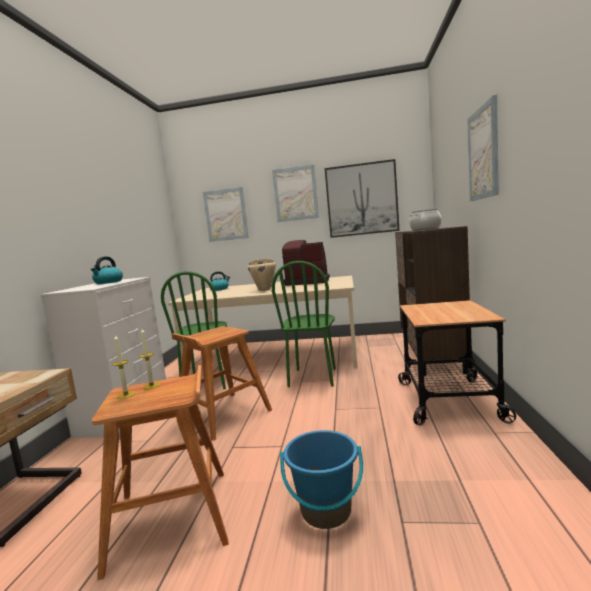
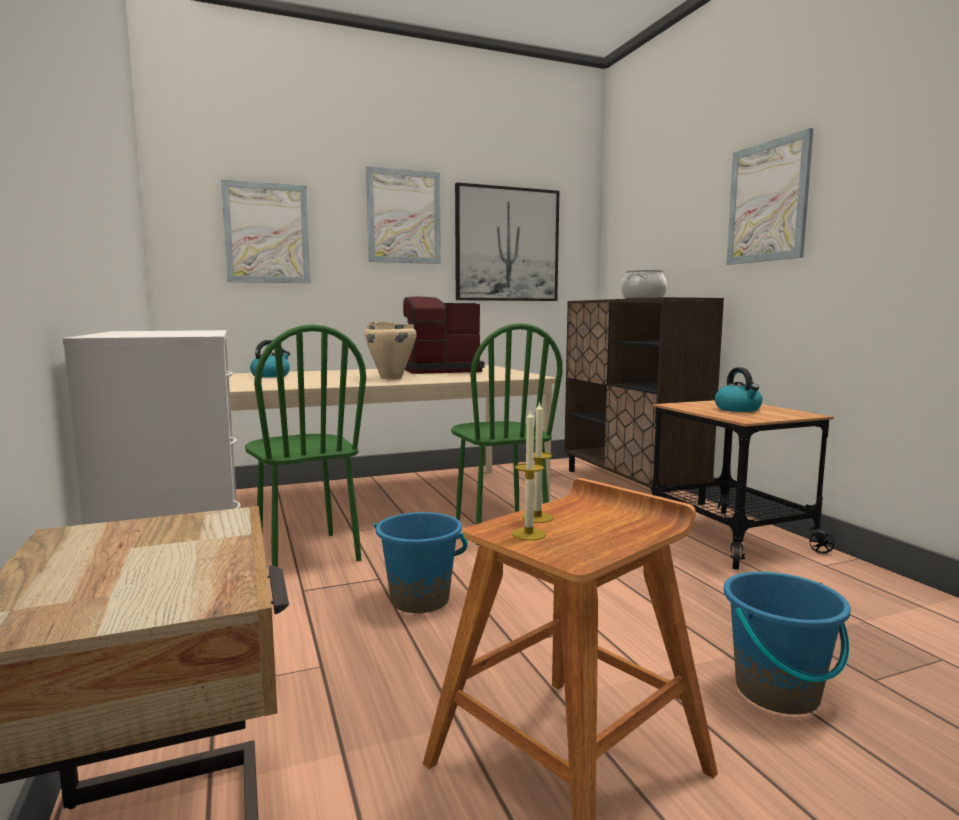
camera: 30 degrees left, 0 degrees up
kettle [91,256,123,284] -> kettle moved to [715,367,763,412]
brown stool [172,326,272,441] -> blue bucket [374,512,468,613]

